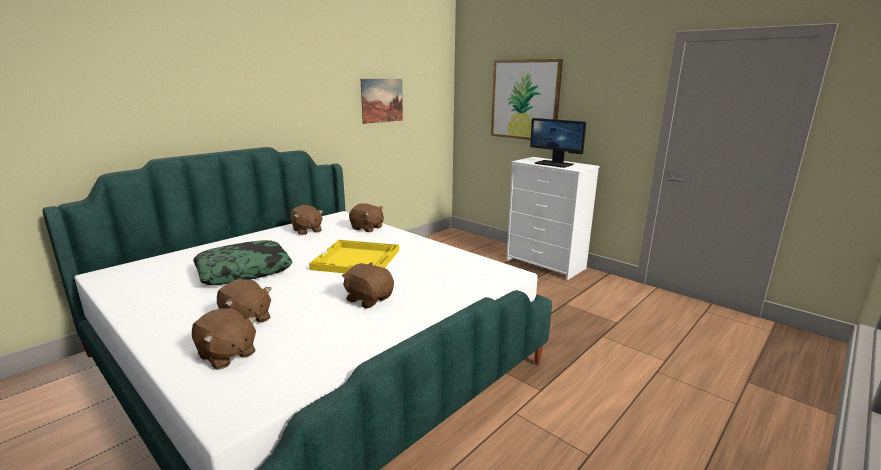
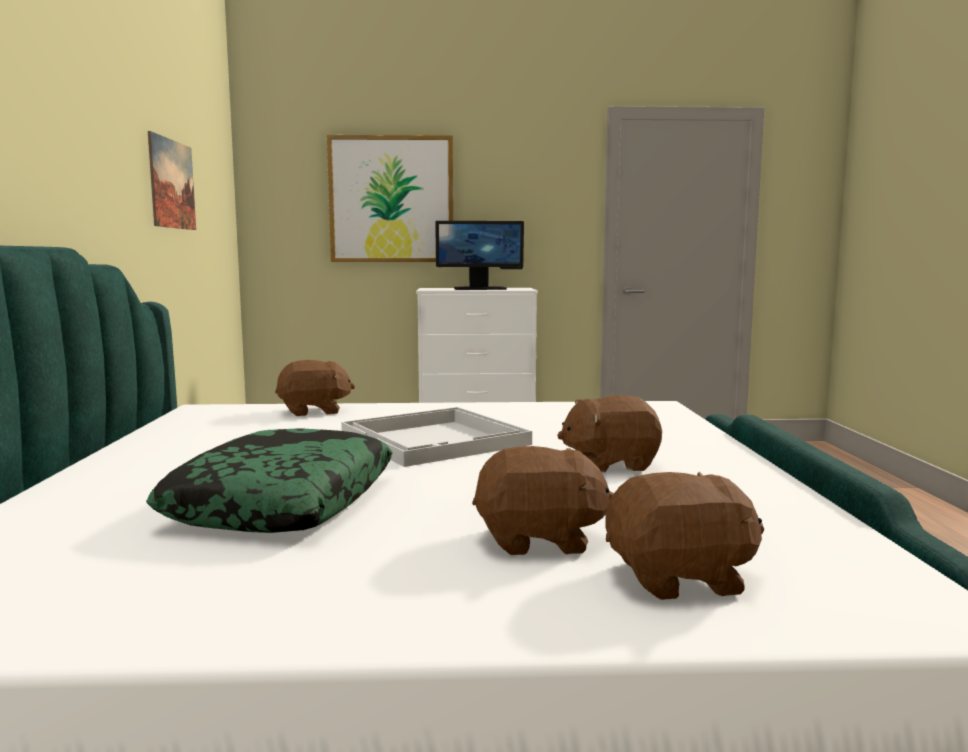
camera: 45 degrees left, 10 degrees down
brown plush toy [291,205,323,235] -> none
yellow tray [309,240,399,273] -> white tray [341,407,532,467]

